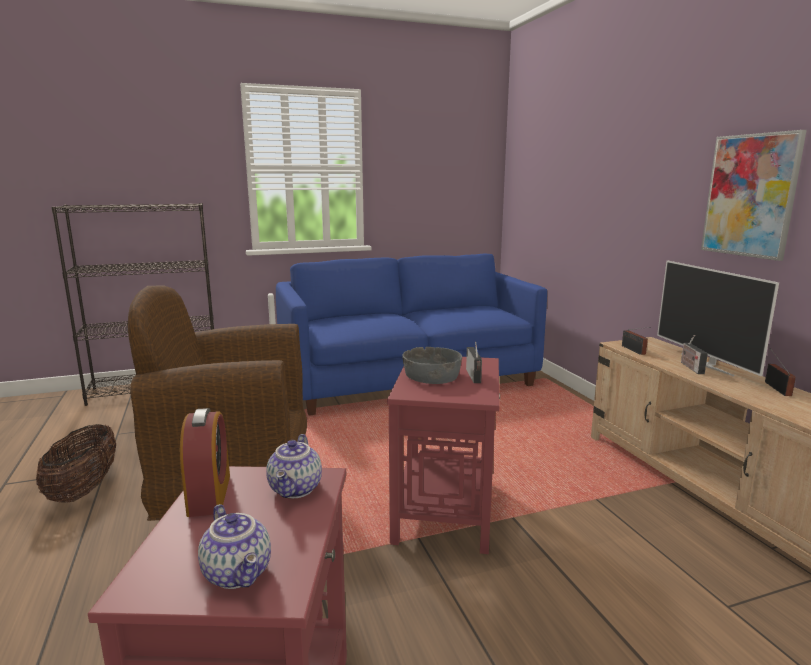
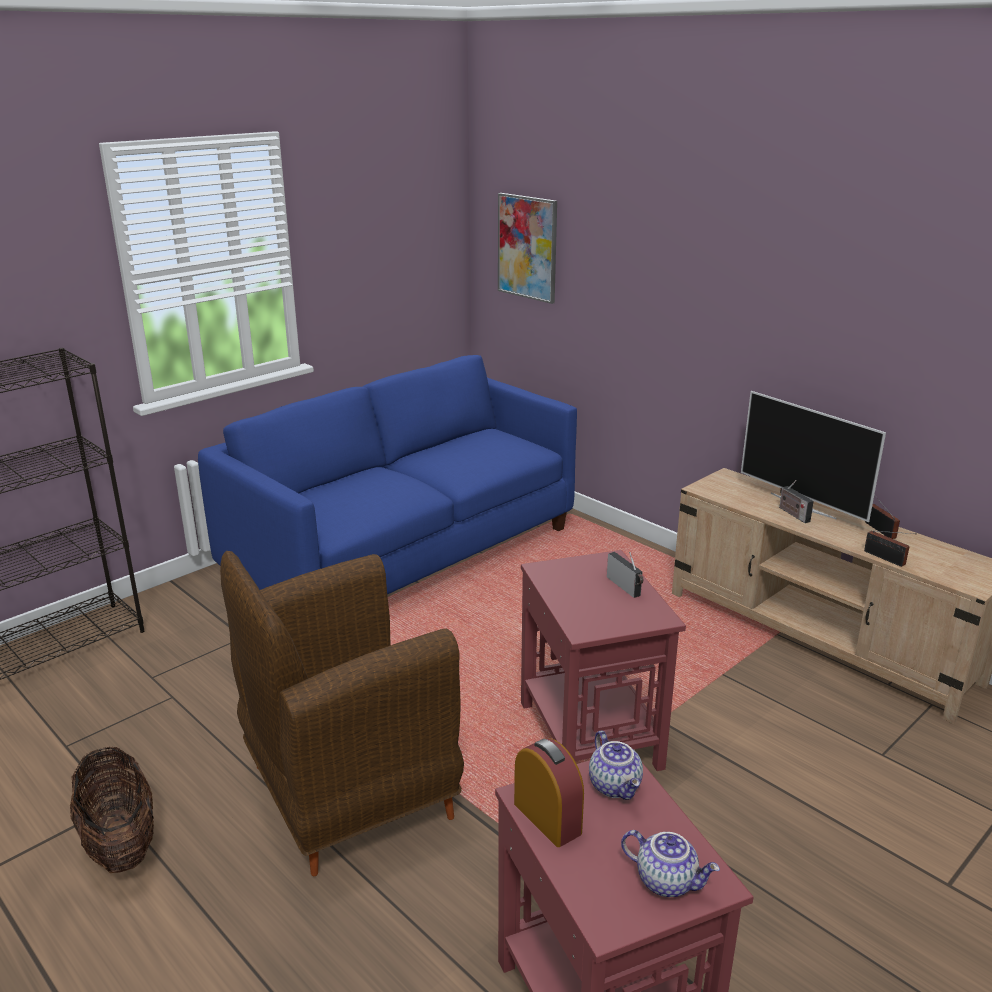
camera: 25 degrees left, 10 degrees up
grey bowl [402,347,462,384] -> none
radio [622,327,651,355] -> radio moved to [864,531,916,567]
picture [701,130,807,261] -> picture moved to [498,193,557,304]

